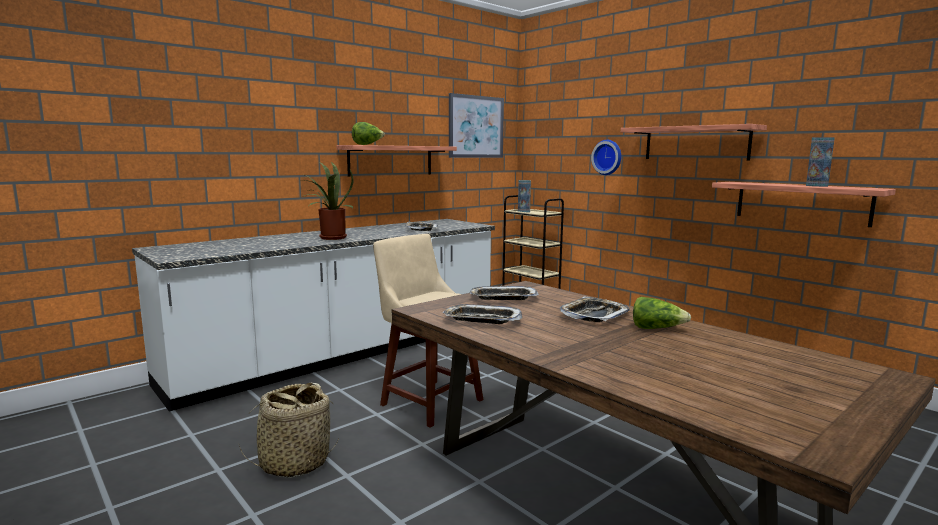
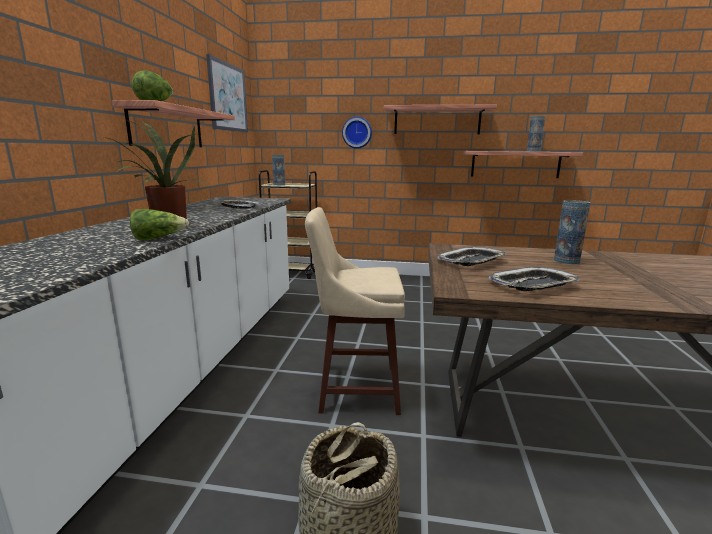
camera: 40 degrees left, 5 degrees up
tray [560,297,630,322] -> vase [554,200,591,264]
lettuce [633,297,691,329] -> lettuce moved to [130,209,189,240]

